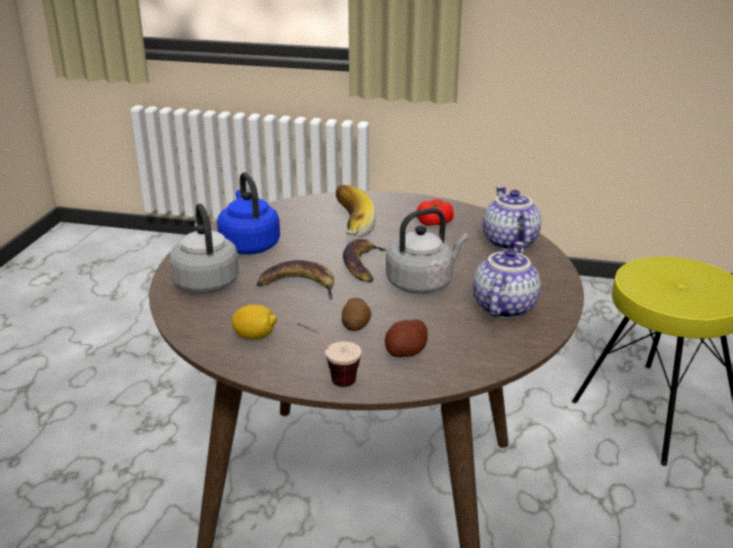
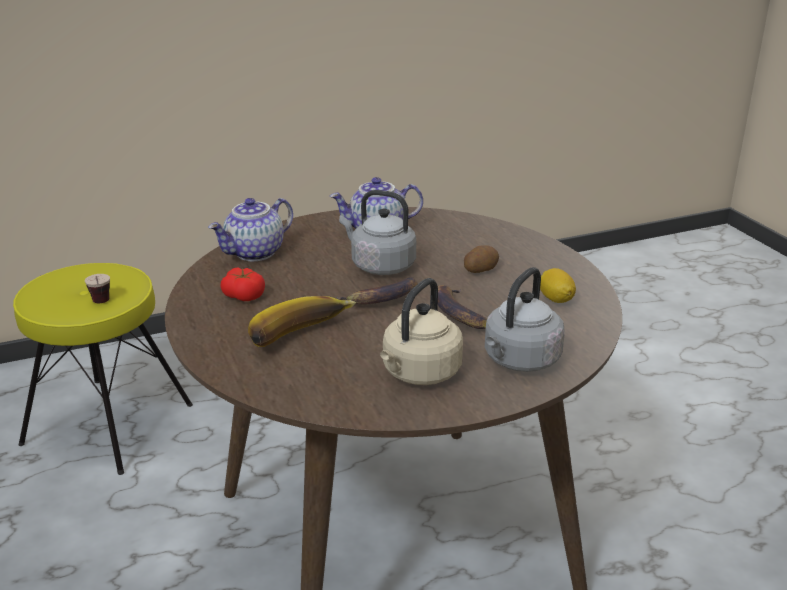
camera: 125 degrees left, 0 degrees up
blue kettle [217,172,280,254] -> beige kettle [380,278,463,385]
cup [297,323,362,387] -> cup moved to [85,274,110,303]
potato [385,319,428,357] -> none

